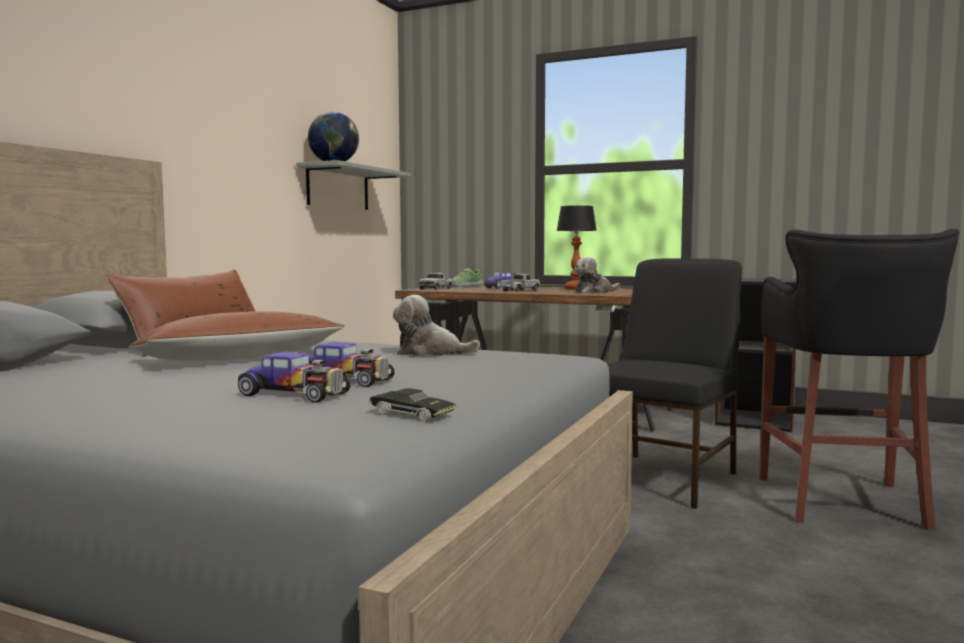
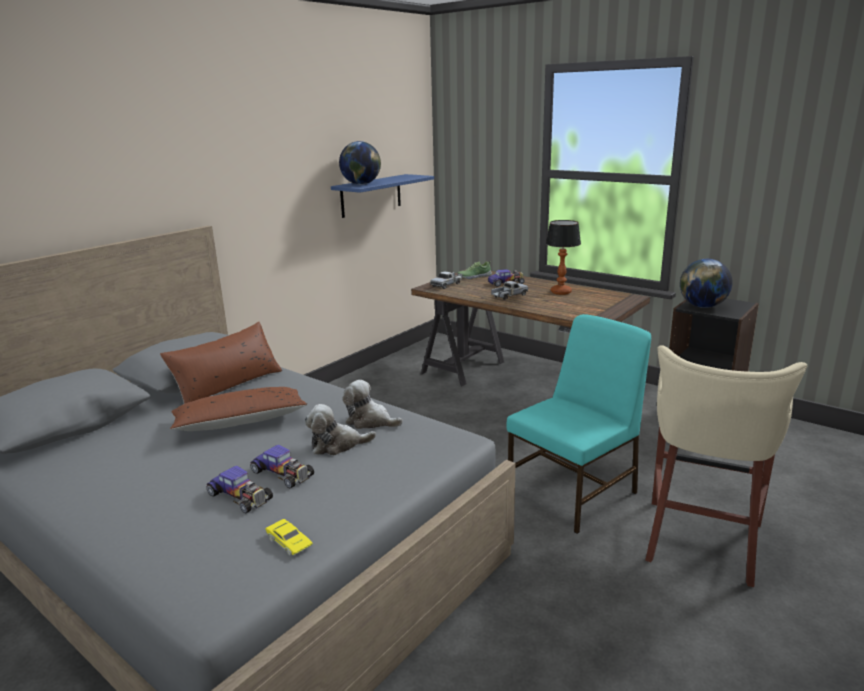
camera: 15 degrees right, 15 degrees up
grey shelf [296,160,411,210] -> blue shelf [331,174,434,218]
black toy car [369,388,457,421] -> yellow toy car [265,519,313,555]
plush toy [574,257,620,293] -> plush toy moved to [305,404,376,455]
black chair [607,258,742,509] -> turquoise chair [507,314,651,534]
black stool [759,229,959,530] -> beige stool [645,345,807,587]
none -> globe [680,259,732,308]

